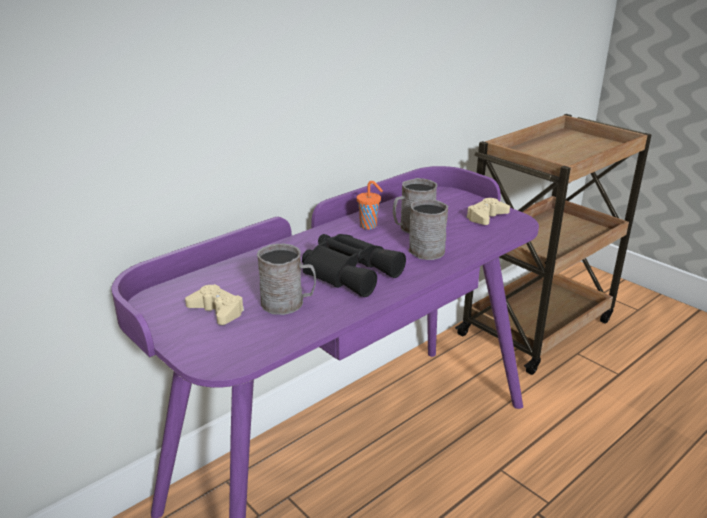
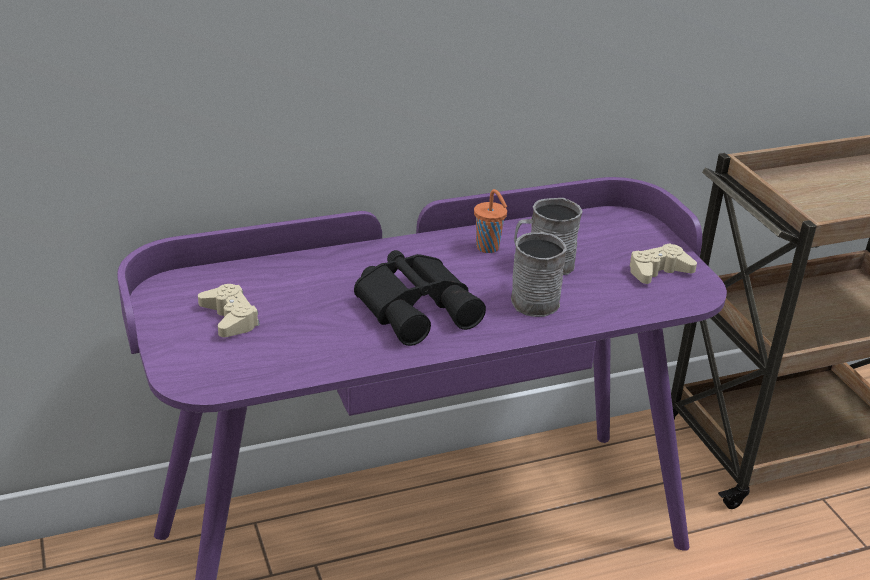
camera: 20 degrees right, 5 degrees up
grey mug [257,244,316,315] -> none

